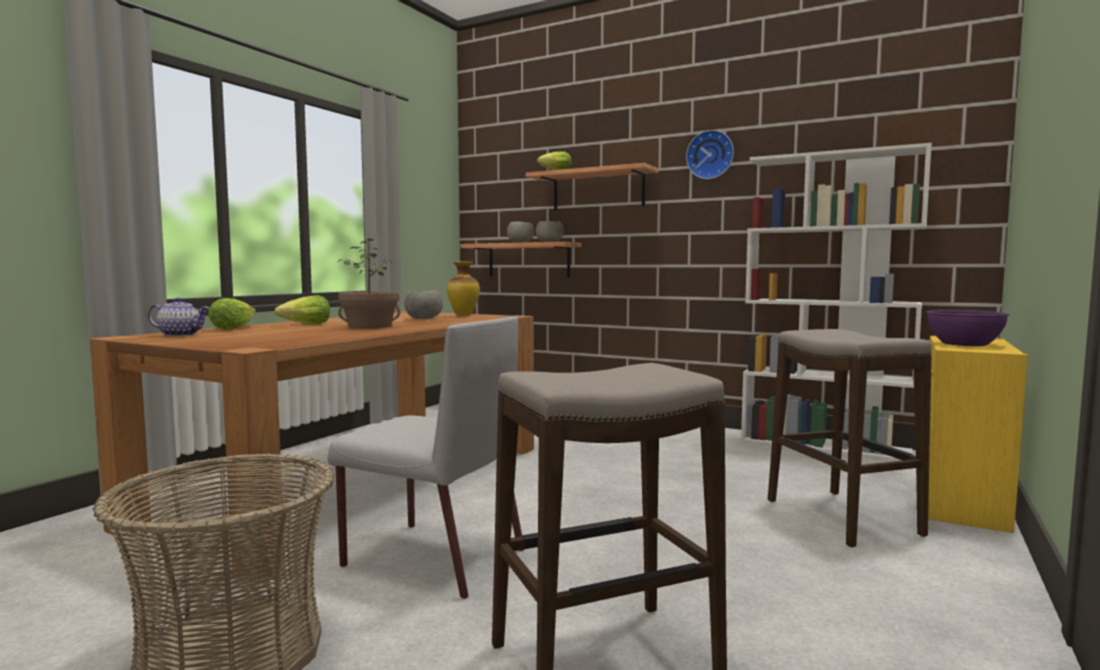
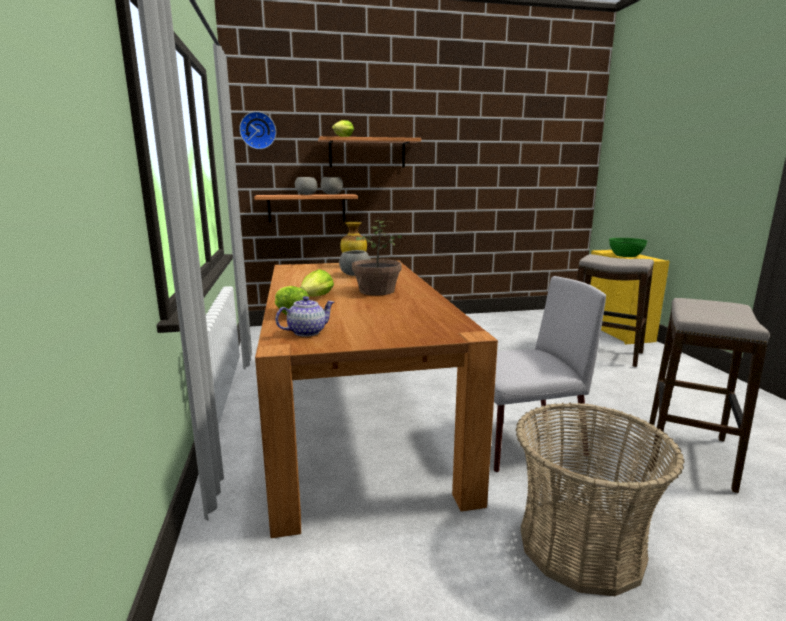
camera: 40 degrees left, 10 degrees up
wall clock [686,130,734,179] -> wall clock moved to [239,111,276,149]
white bookcase [741,143,932,461] -> none
purple bowl [926,310,1010,346] -> green bowl [609,238,648,257]

